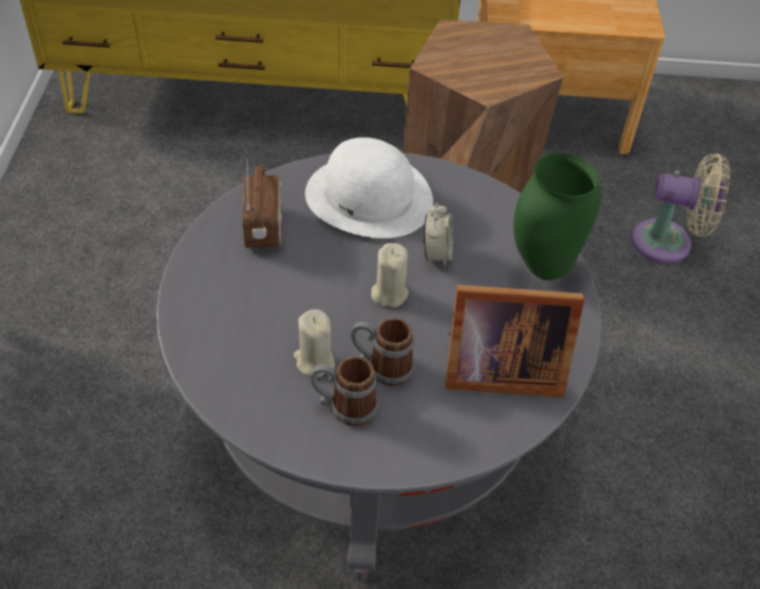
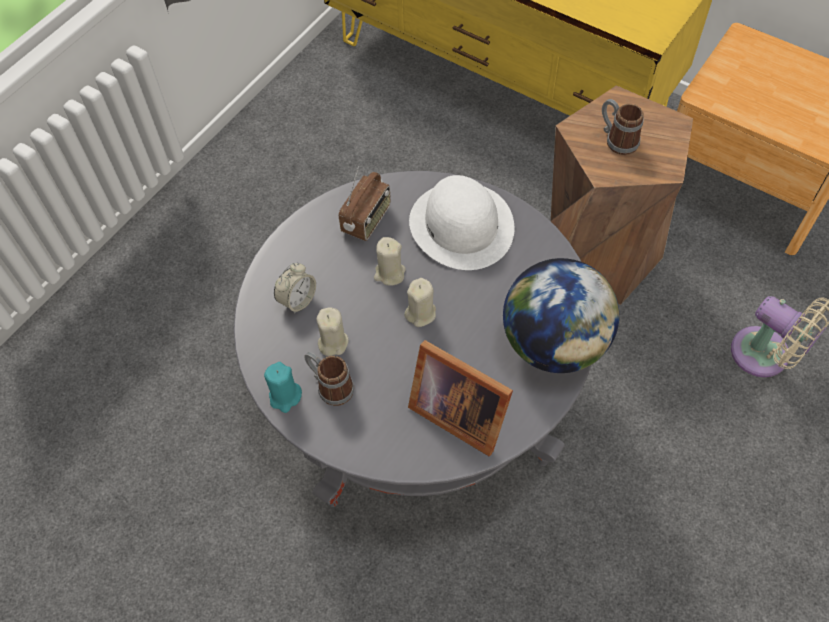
camera: 35 degrees right, 10 degrees up
mug [351,318,414,386] -> mug moved to [602,99,644,155]
alarm clock [423,203,453,267] -> alarm clock moved to [274,263,316,314]
green vase [513,153,602,280] -> globe [503,258,619,373]
none -> turquoise candle [264,362,302,413]
none -> beige candle [374,237,406,286]

